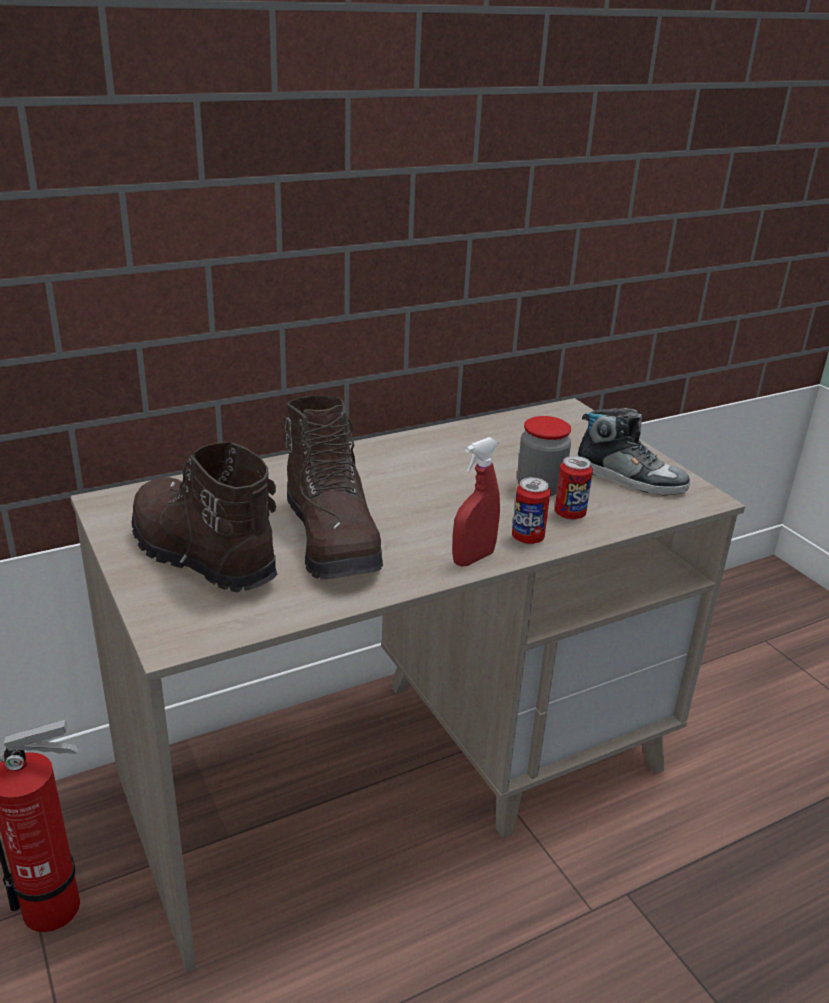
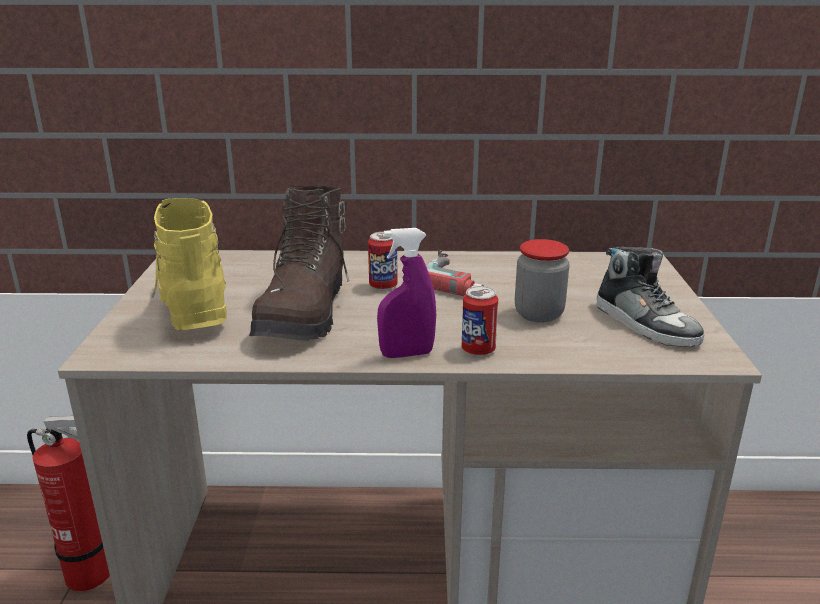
camera: 30 degrees right, 5 degrees down
brown boot [132,442,278,592] -> yellow boot [151,198,227,330]
red spray bottle [452,437,500,566] -> purple spray bottle [377,228,436,358]
can [555,456,593,520] -> can moved to [368,232,398,290]
none -> power drill [426,250,484,296]

